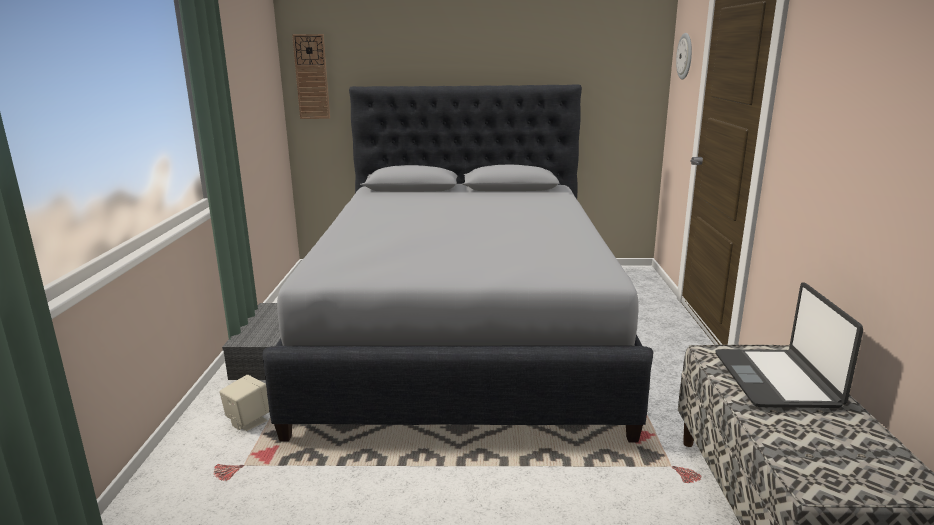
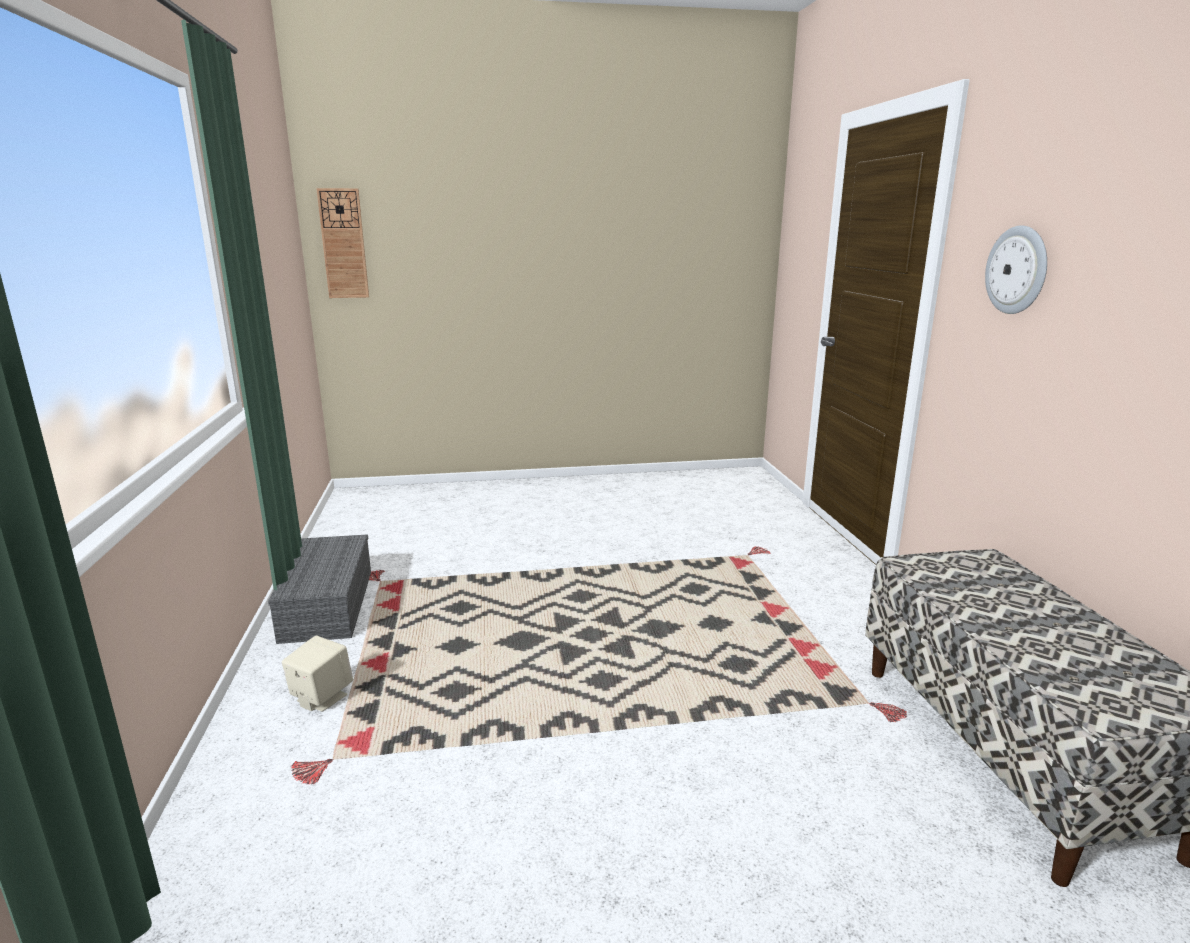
camera: 10 degrees left, 0 degrees up
grey bed [263,84,654,443] -> none
wall clock [676,33,692,80] -> wall clock moved to [985,225,1047,314]
laptop [715,283,863,408] -> none

